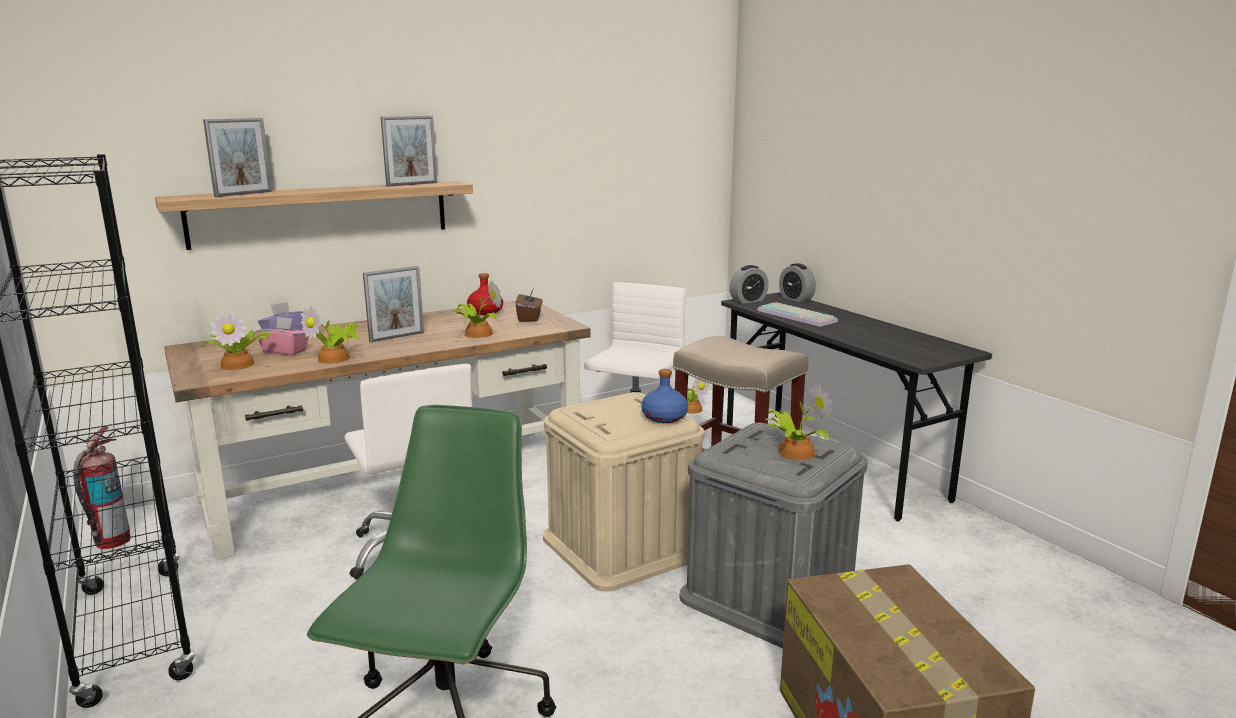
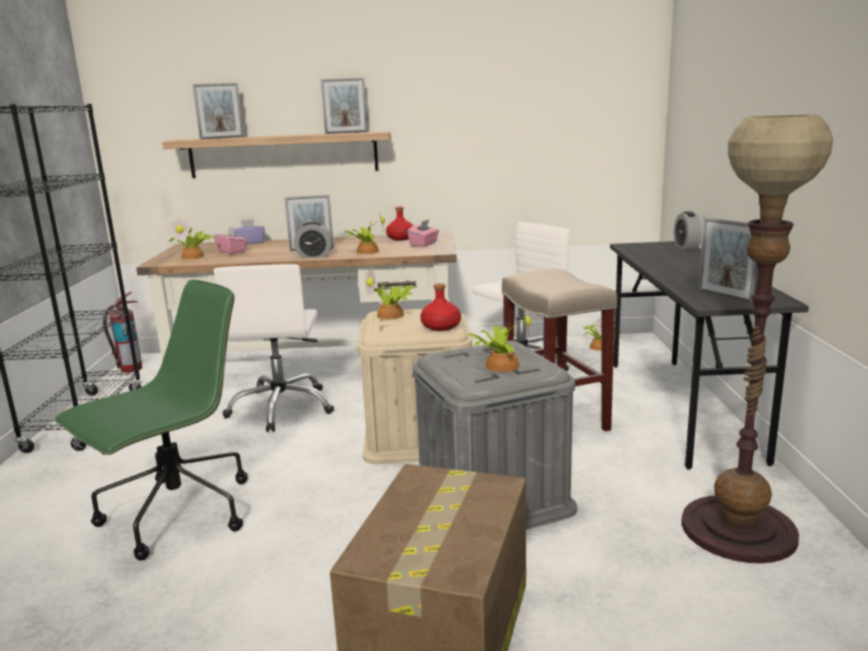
camera: 30 degrees right, 0 degrees up
potted plant [301,306,361,364] -> potted plant moved to [365,268,414,319]
brown tissue box [516,288,542,322] -> pink tissue box [407,219,439,247]
blue bottle [642,369,688,423] -> red bottle [420,283,461,331]
alarm clock [730,265,769,304] -> alarm clock moved to [294,222,333,258]
keyboard [757,302,838,327] -> none
none -> floor lamp [682,115,833,563]
none -> picture frame [698,217,758,303]

